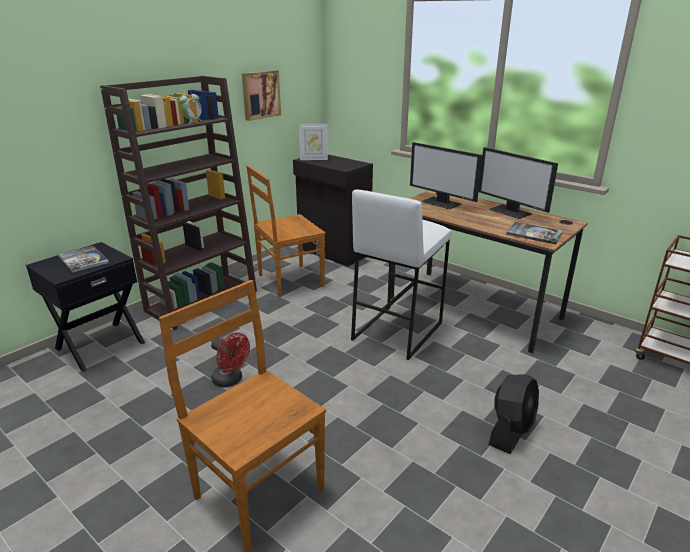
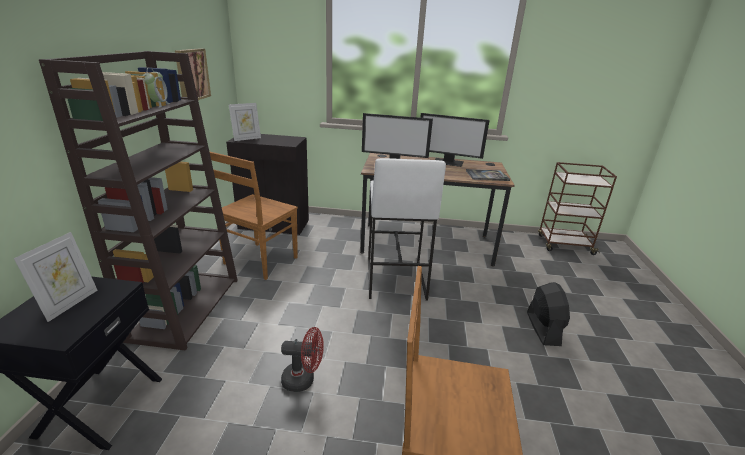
camera: 35 degrees left, 0 degrees up
book [57,246,109,273] -> picture frame [14,232,97,322]

